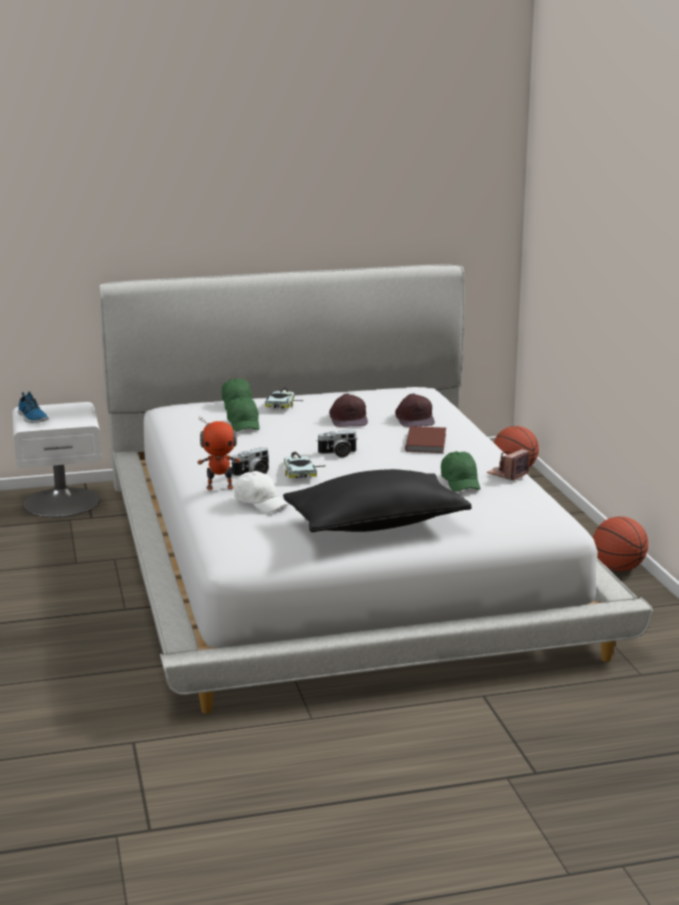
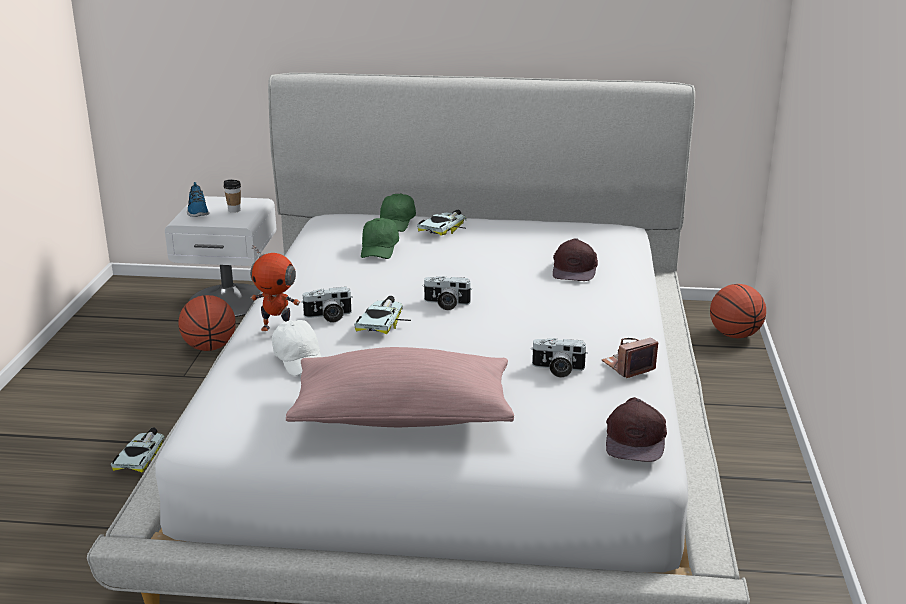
camera: 20 degrees right, 5 degrees up
black pillow [283,469,472,532] -> pink pillow [286,347,514,427]
brown cap [329,393,368,427] -> brown cap moved to [606,397,667,462]
brown book [405,426,446,453] -> none
green cap [441,451,481,492] -> camera [531,338,588,378]
basketball [593,516,648,571] -> basketball moved to [179,295,236,351]
none -> toy car [111,427,165,472]
none -> cup [223,179,241,213]

